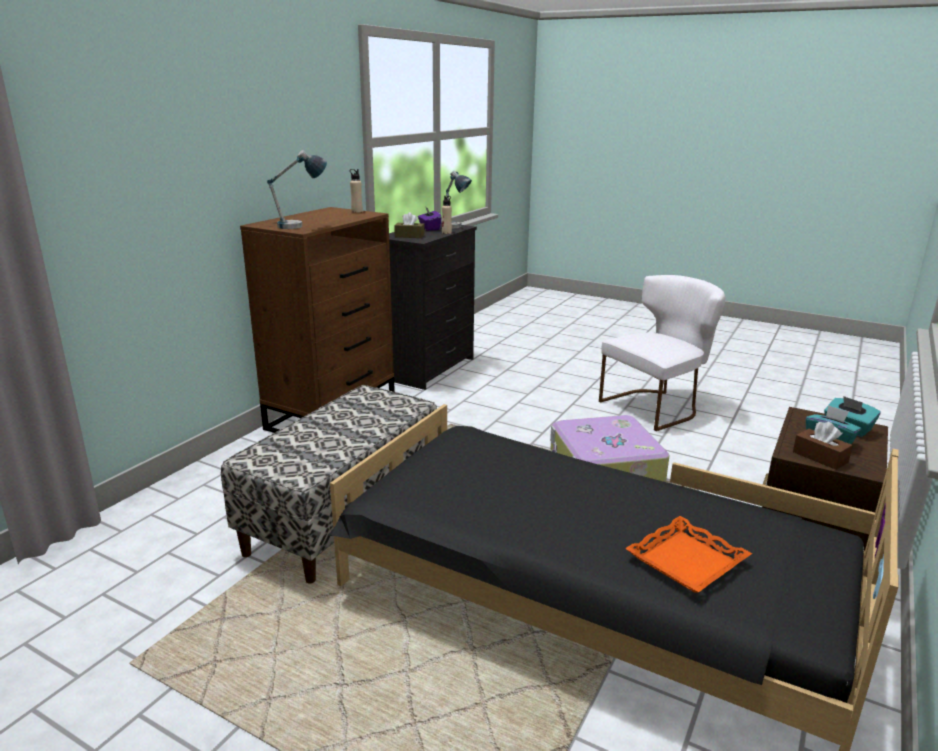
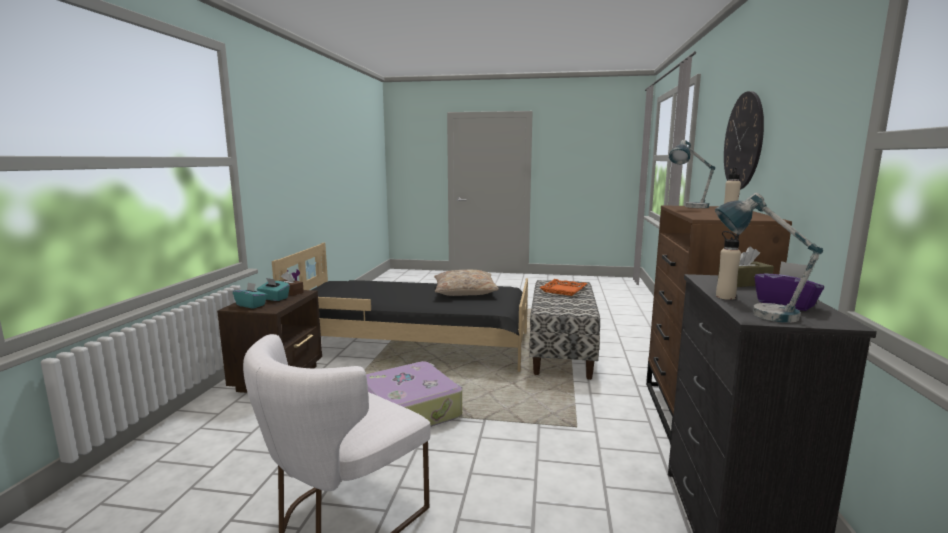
camera: 160 degrees right, 10 degrees down
orange tray [625,516,752,592] -> orange tray moved to [540,279,587,296]
none -> beige pillow [434,270,499,296]
none -> wall clock [724,91,764,190]

